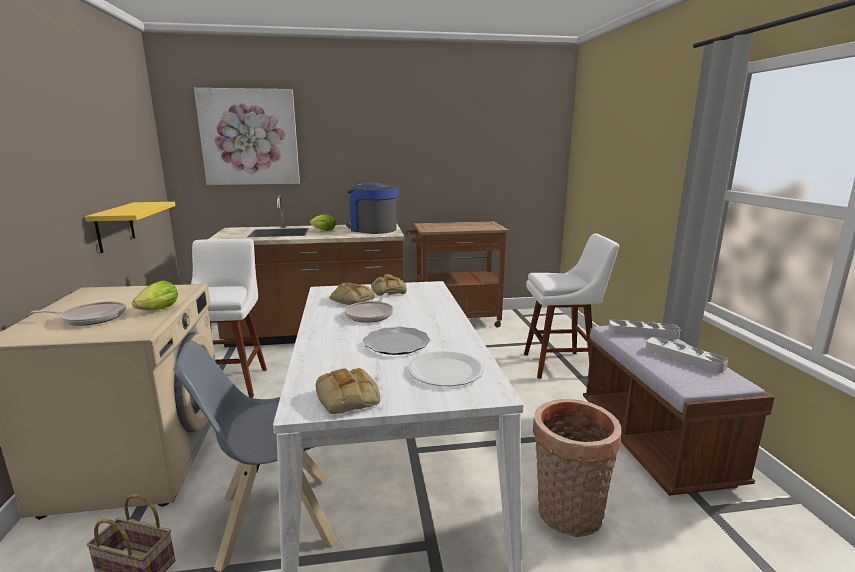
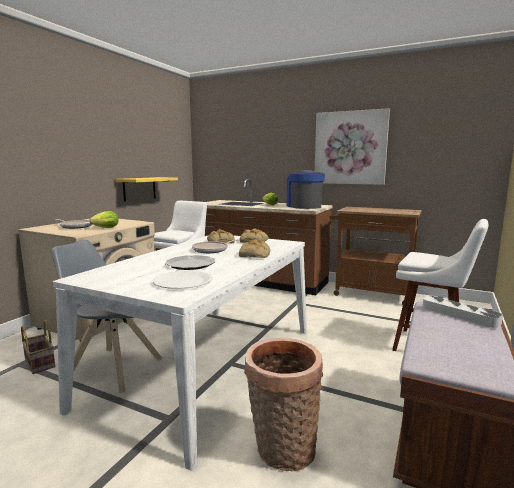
camera: 35 degrees right, 5 degrees down
picture [194,88,300,185] -> picture moved to [315,108,390,185]
bread [316,368,380,414] -> bread moved to [239,240,270,258]
grey tray [645,337,728,373] -> none

